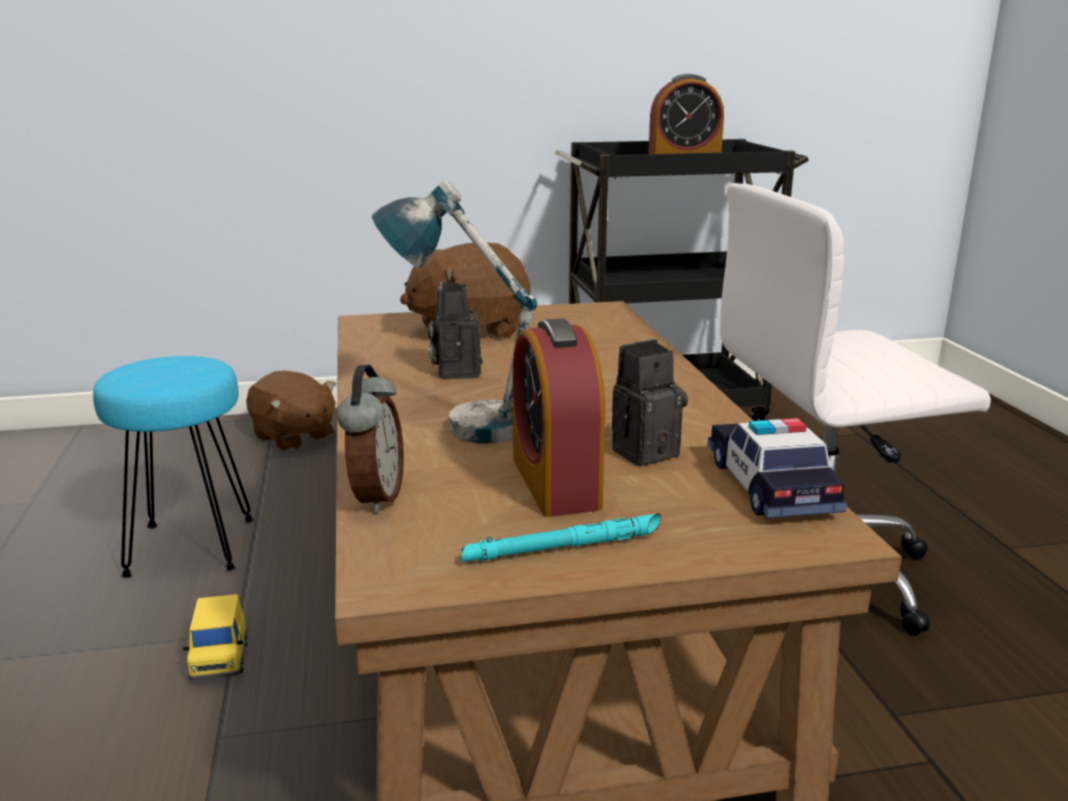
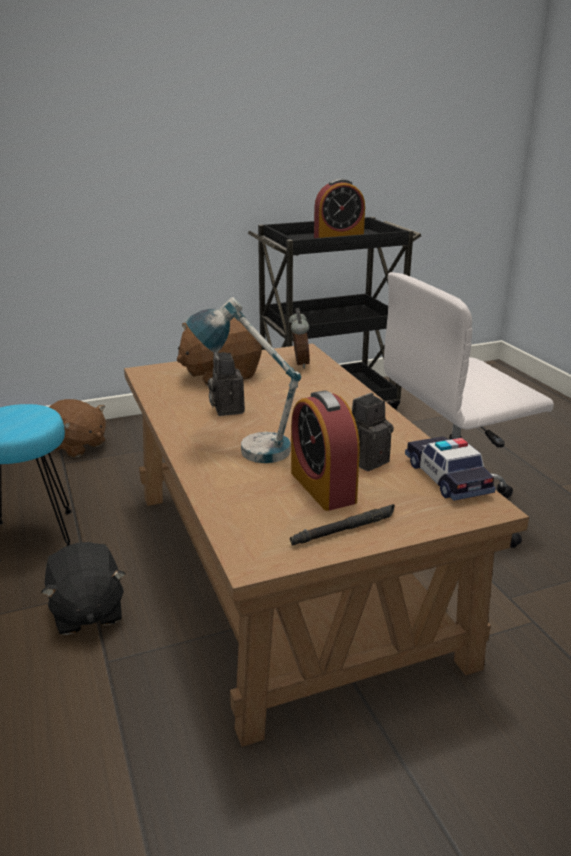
camera: 10 degrees left, 5 degrees up
yellow toy car [183,594,248,681] -> black plush toy [41,542,125,635]
alarm clock [337,365,404,513] -> alarm clock moved to [289,308,310,369]
turquoise flashlight [461,513,661,562] -> black flashlight [290,504,394,546]

